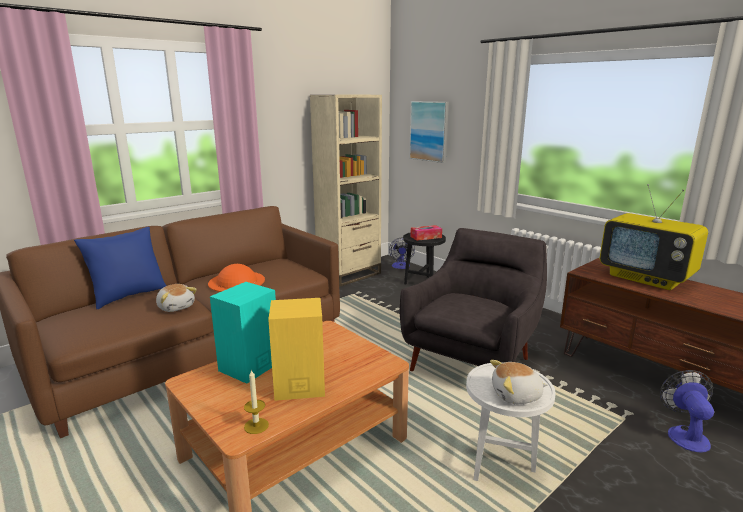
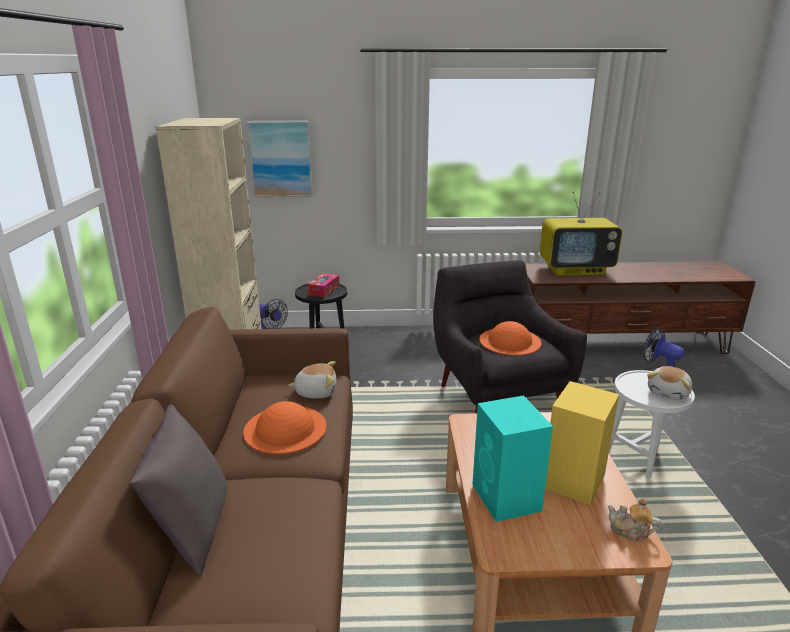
camera: 50 degrees left, 5 degrees up
blue pillow [74,227,167,309] -> grey pillow [130,405,227,577]
plush toy [156,284,197,312] -> plush toy moved to [289,361,336,399]
candle [244,369,269,434] -> teapot [608,499,661,542]
none -> orange hat [480,321,542,355]

